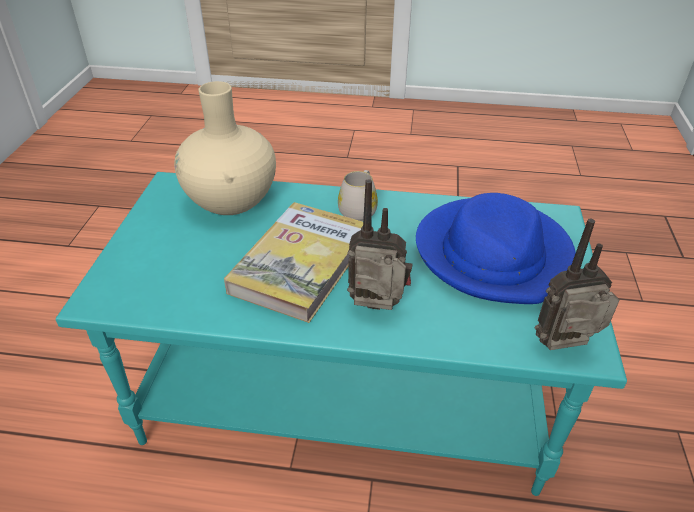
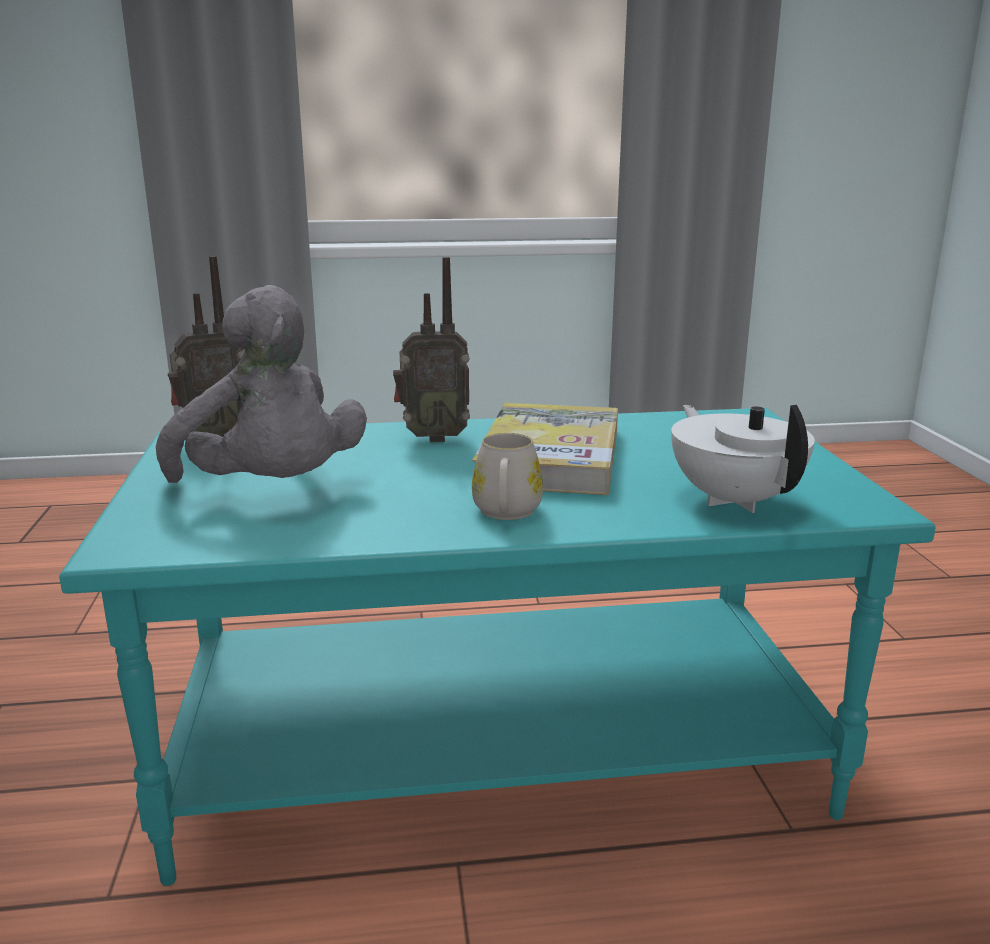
camera: 165 degrees right, 20 degrees down
beige vase [174,81,276,215] -> white teapot [671,405,815,513]
blue hat [416,193,576,304] -> grey plush toy [156,285,367,483]

